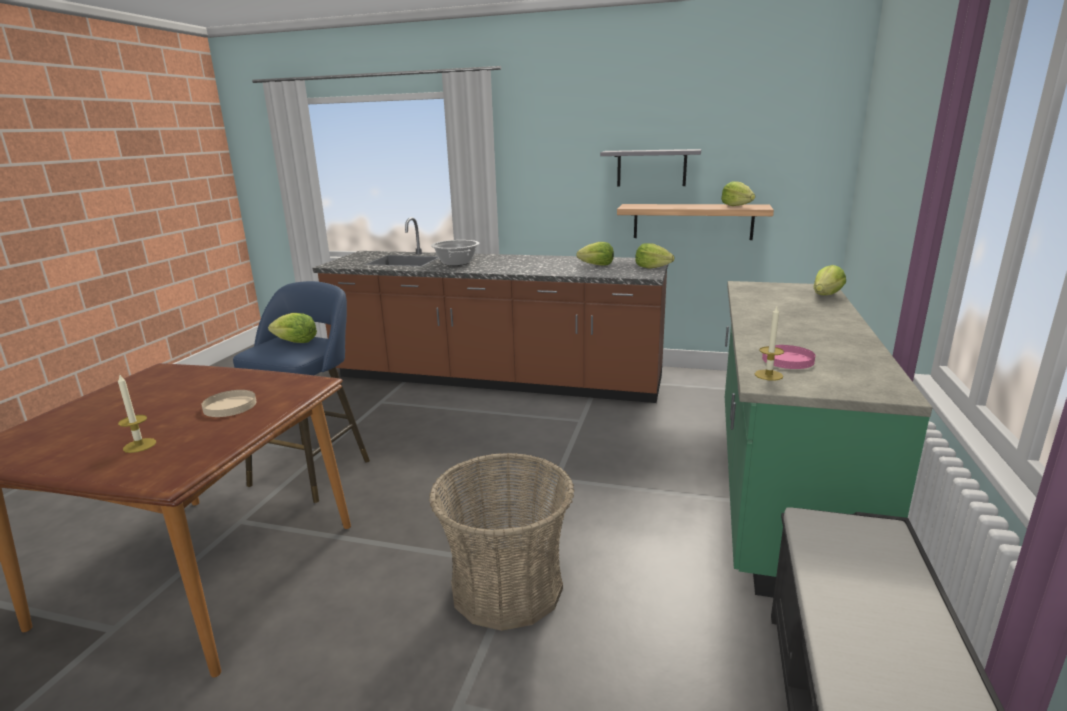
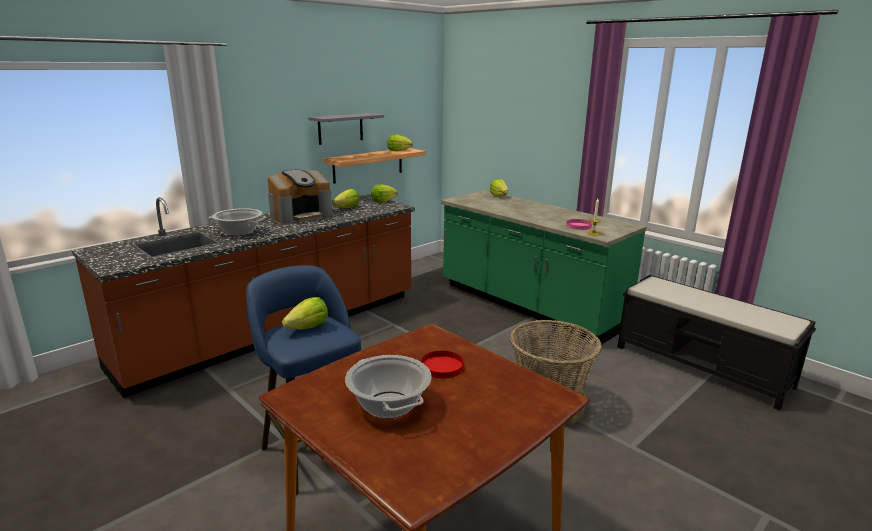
camera: 60 degrees left, 0 degrees up
candle [118,373,156,453] -> none
beige plate [201,390,257,417] -> red plate [421,351,464,379]
none -> coffee machine [268,170,332,224]
none -> cooking pot [345,355,432,419]

